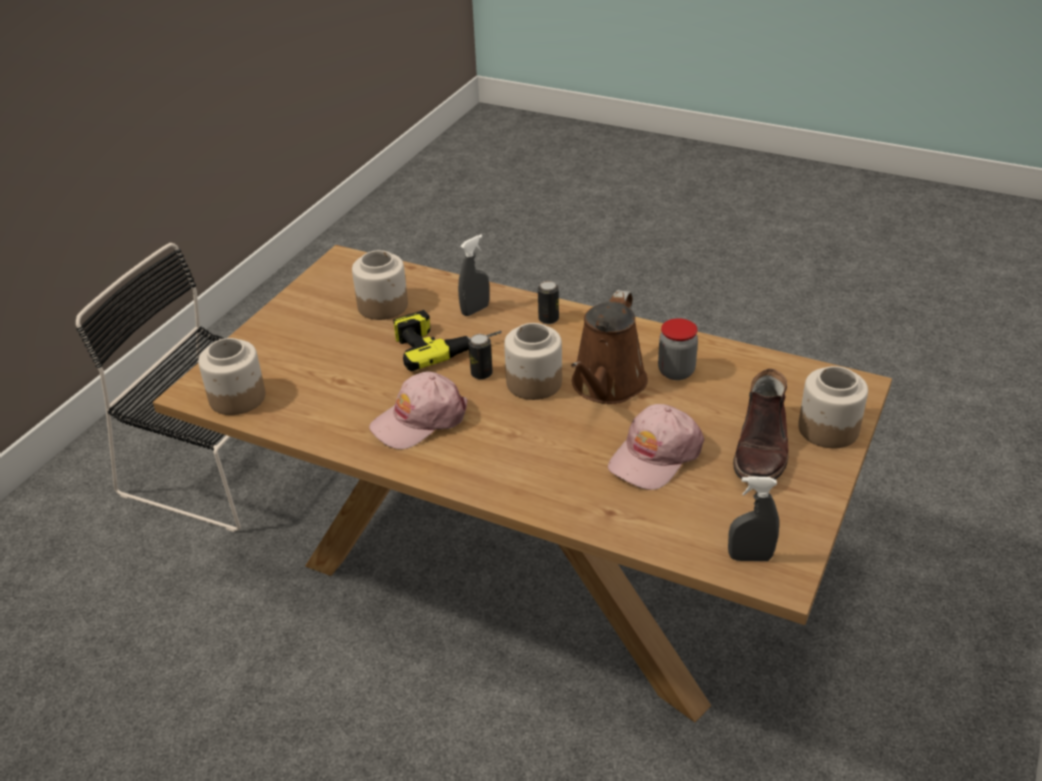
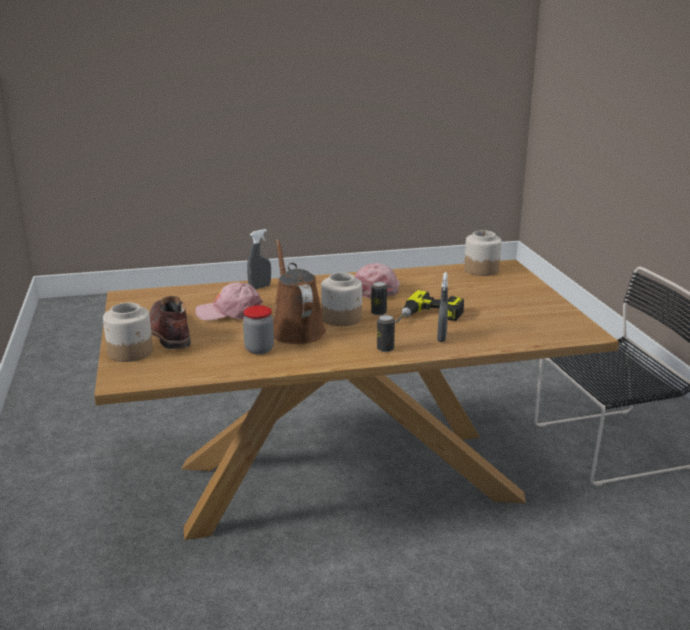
camera: 140 degrees right, 15 degrees down
jar [352,250,408,320] -> none
pink cap [608,404,704,490] -> pink cap turned 90 degrees counterclockwise [195,282,263,321]
grey spray bottle [728,476,779,561] -> grey spray bottle moved to [247,229,271,289]

